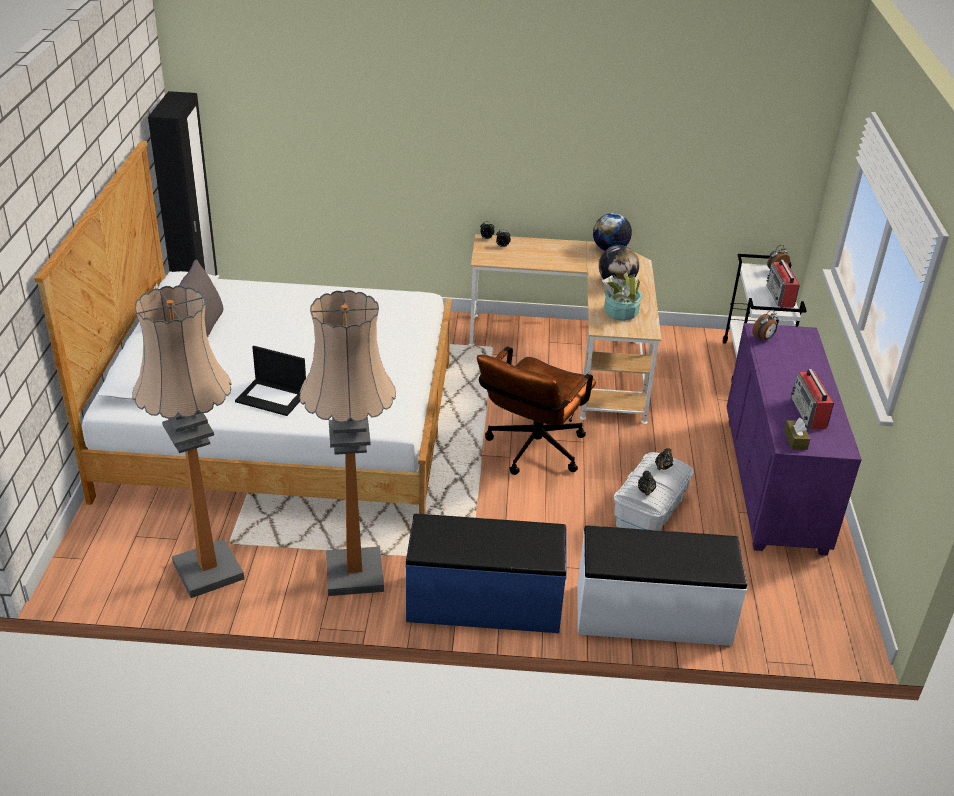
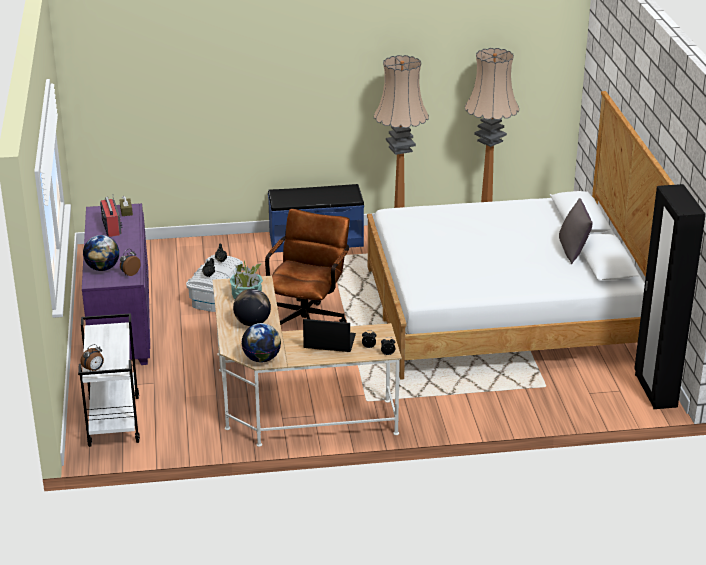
camera: 170 degrees right, 5 degrees down
laptop [235,346,306,416] -> laptop moved to [303,319,356,352]
white bench [577,526,747,646] -> none
radio [766,259,800,308] -> none
none -> globe [83,235,119,271]

